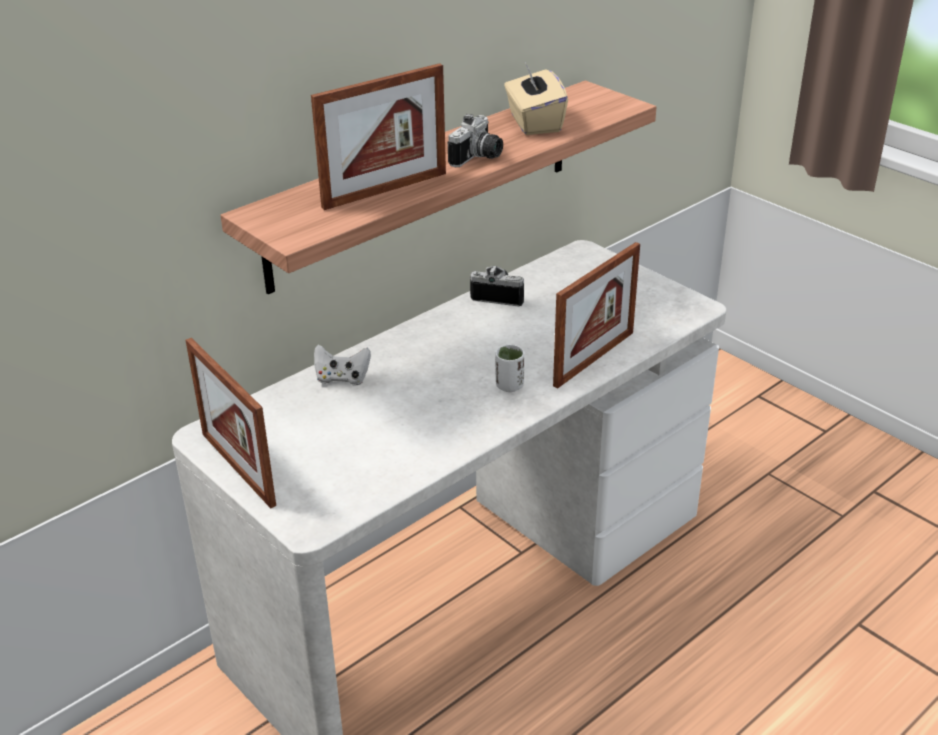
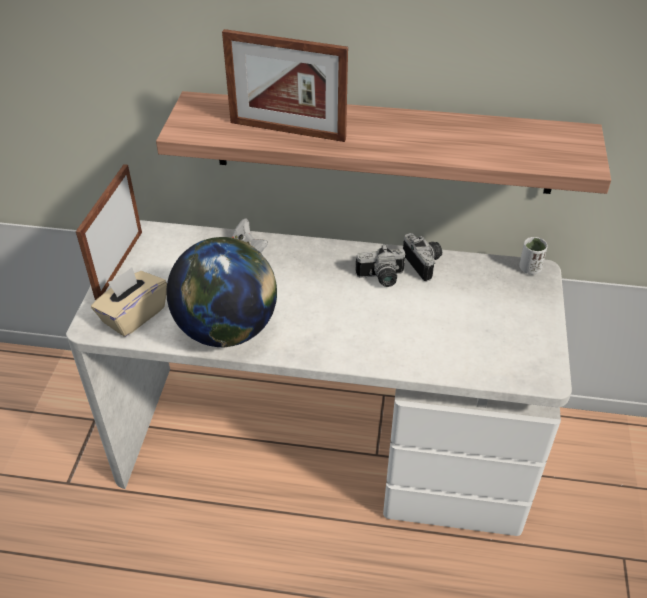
camera: 50 degrees right, 10 degrees up
camera [448,114,503,167] -> camera moved to [355,244,405,287]
white cup [495,345,524,392] -> white cup moved to [519,237,548,274]
beige tissue box [504,62,568,135] -> beige tissue box moved to [91,267,167,337]
picture frame [553,242,640,388] -> none
none -> globe [166,237,277,347]

